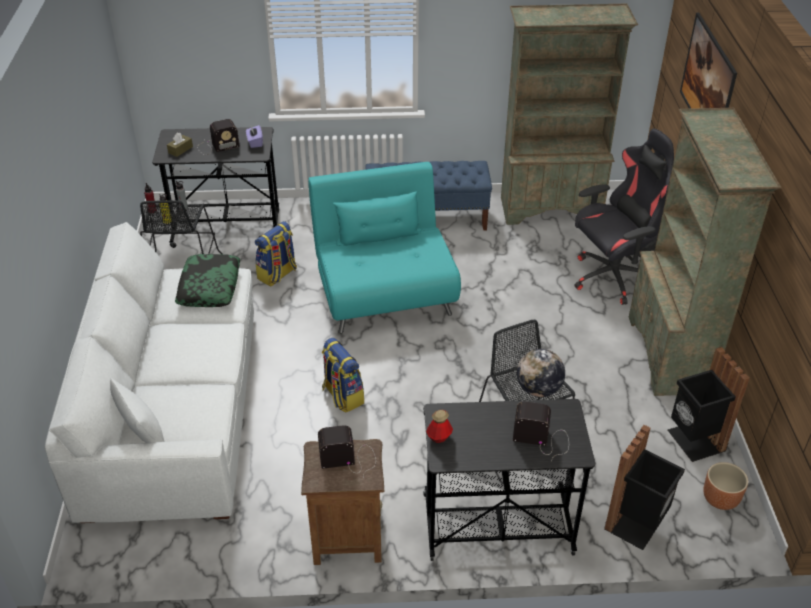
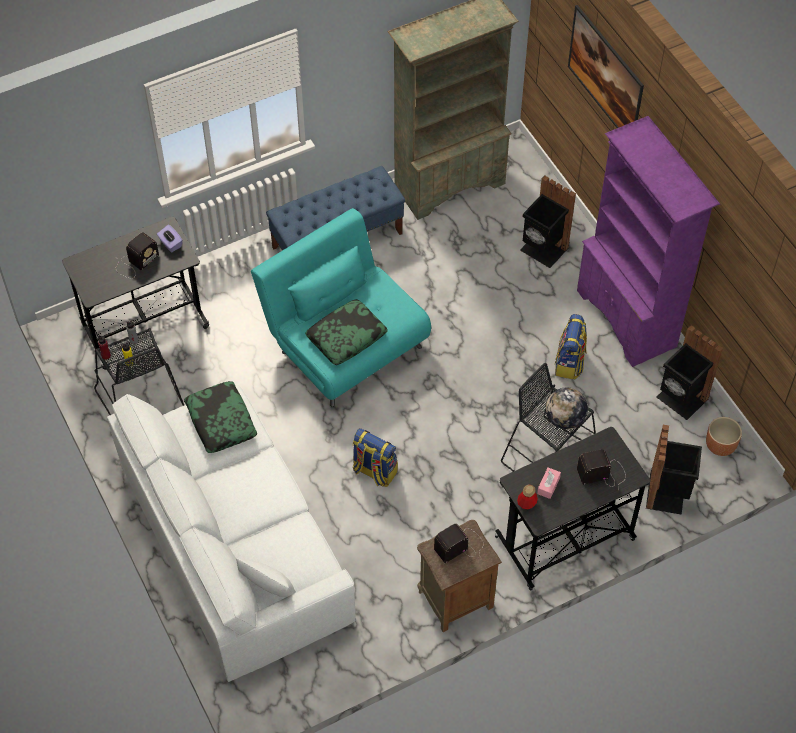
camera: 25 degrees left, 15 degrees up
brown tissue box [167,132,193,157] -> none
backpack [255,221,297,287] -> backpack moved to [555,314,587,379]
black office chair [574,128,674,305] -> black trash can [520,176,576,268]
green bookcase [629,108,782,396] -> purple bookcase [577,116,720,367]
none -> pillow [305,299,387,365]
none -> pink tissue box [537,467,561,499]

